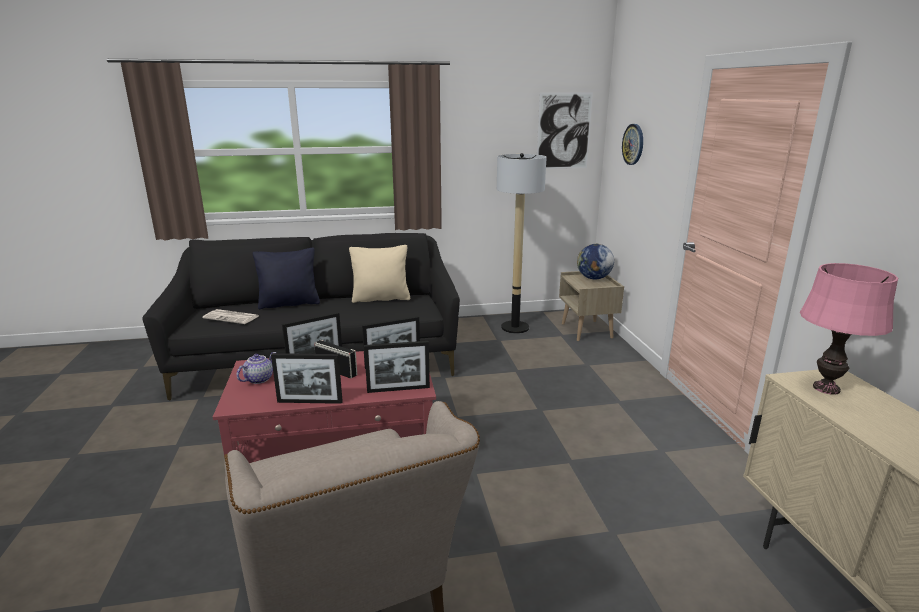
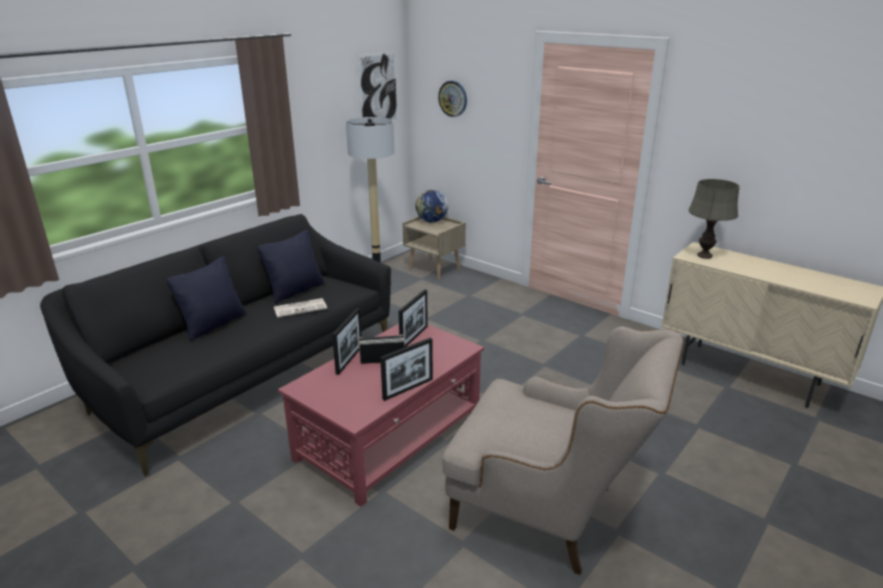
camera: 40 degrees left, 5 degrees up
newspaper [202,309,259,324] -> newspaper moved to [274,298,327,317]
teapot [237,352,276,384] -> none
beige pillow [349,245,410,303] -> black pillow [257,230,325,303]
picture frame [364,341,430,393] -> none
pink table lamp [800,263,898,395] -> grey table lamp [689,179,740,259]

